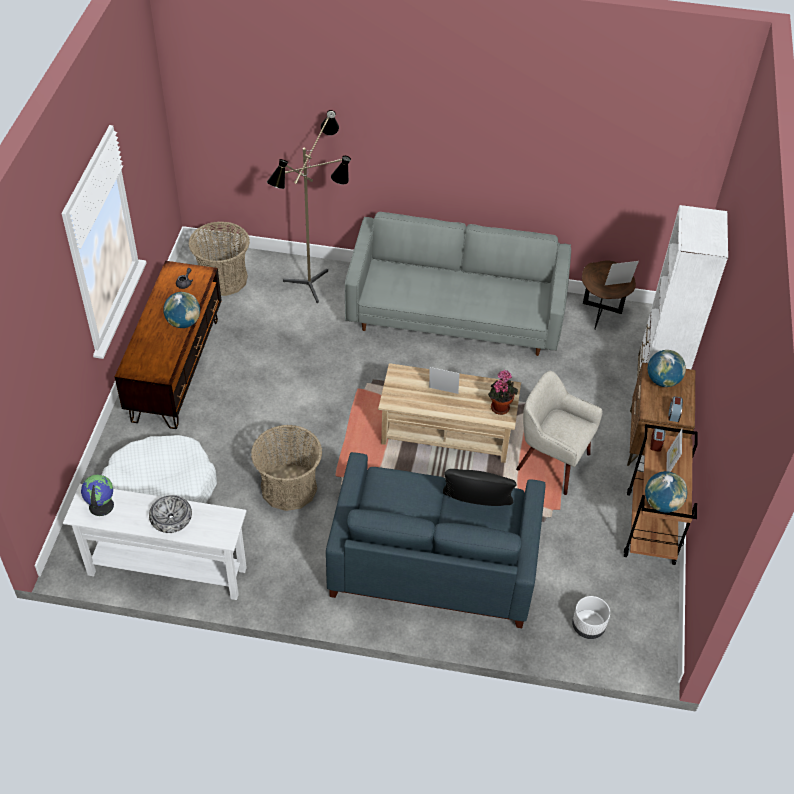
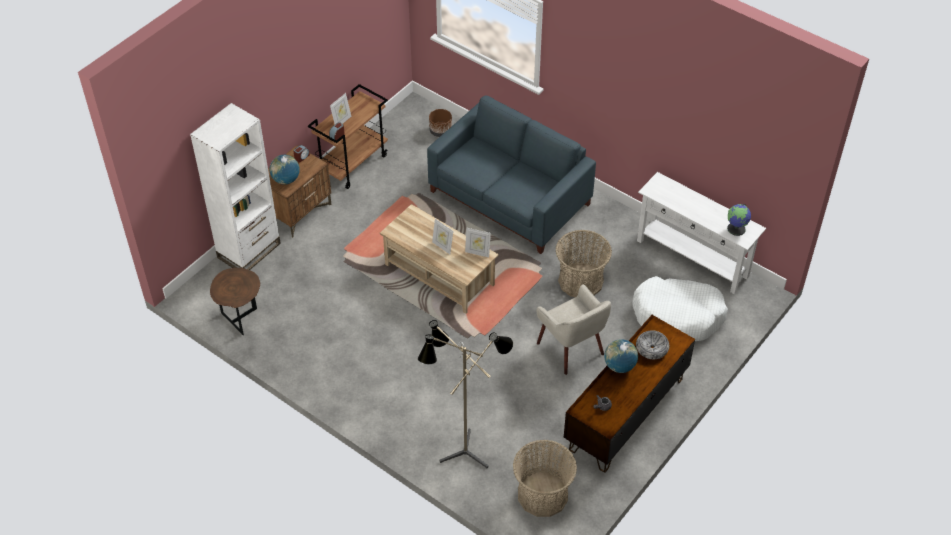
camera: 150 degrees left, 0 degrees up
bowl [149,495,192,533] -> bowl moved to [636,330,669,359]
grey sofa [345,212,571,356] -> none
black pillow [443,469,517,506] -> none
potted plant [488,370,518,415] -> none
beige armchair [516,371,602,495] -> beige armchair moved to [537,284,611,375]
white planter [572,596,610,639] -> brown planter [429,109,452,137]
picture frame [605,261,639,285] -> picture frame moved to [465,228,491,257]
globe [645,471,687,513] -> none

